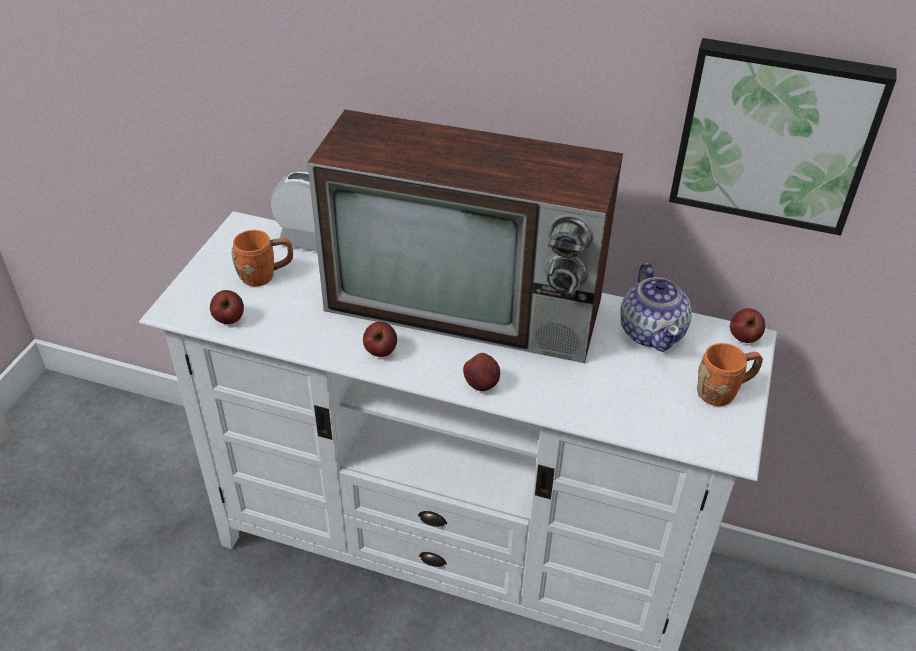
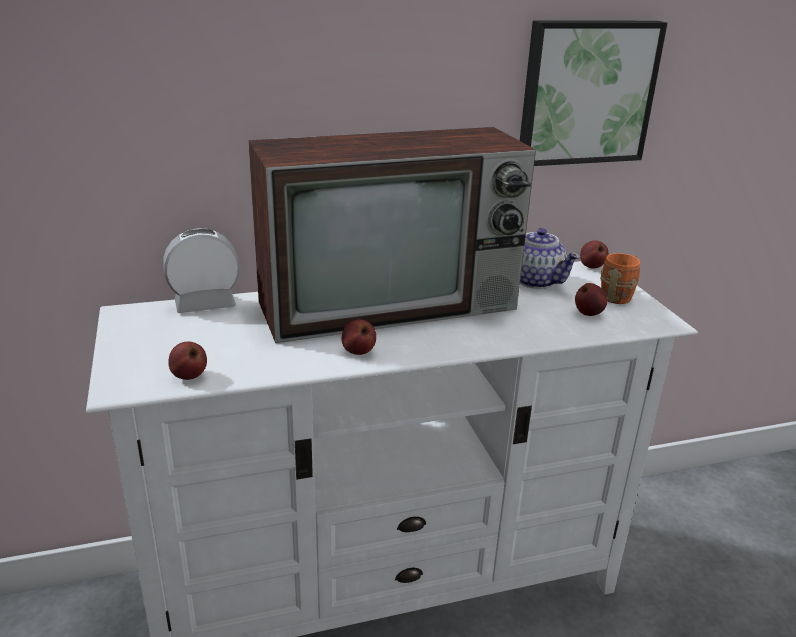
camera: 35 degrees left, 15 degrees down
orange mug [231,230,293,287] -> none
apple [463,353,500,391] -> apple moved to [575,283,608,316]

